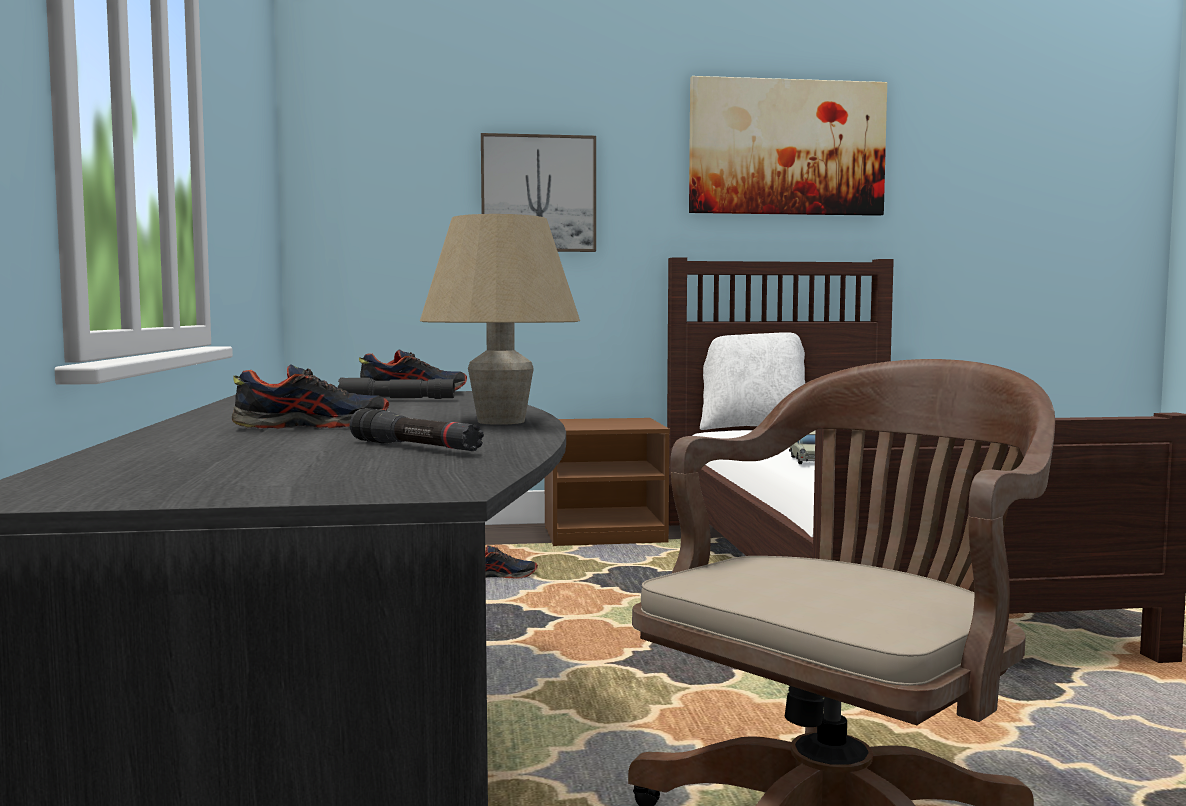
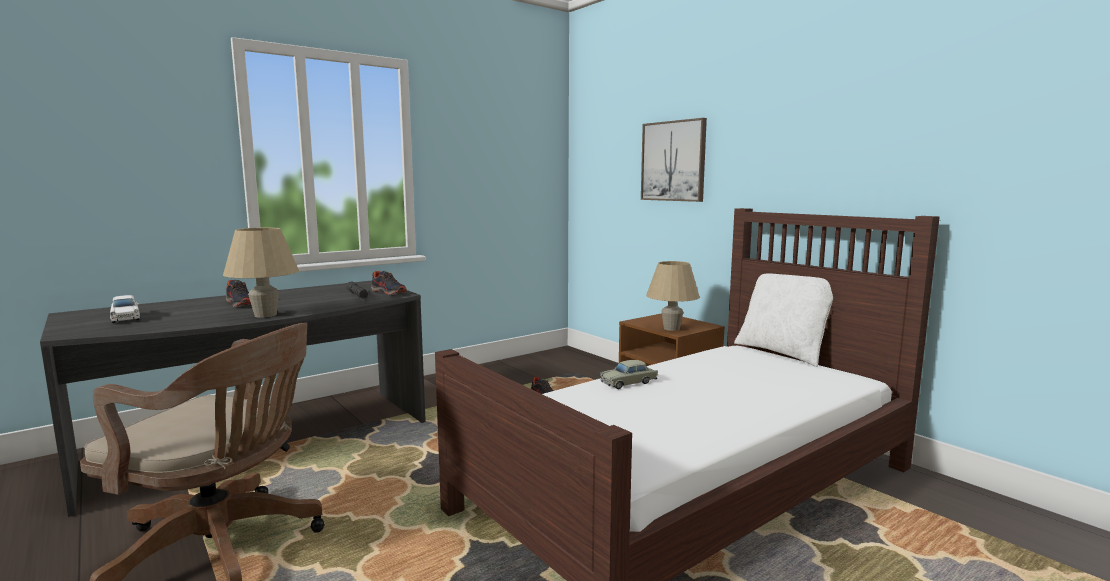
camera: 60 degrees right, 5 degrees up
black flashlight [350,408,484,451] -> none
picture [689,76,887,216] -> none
none -> white toy car [110,295,141,323]
none -> beige table lamp [646,261,700,331]

